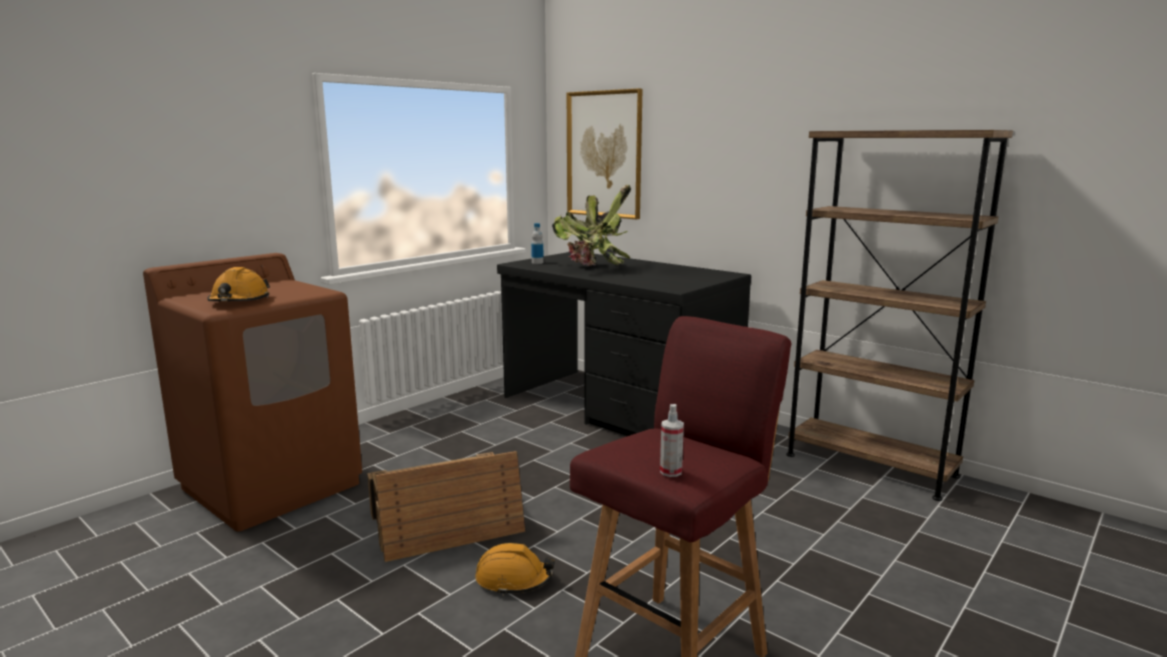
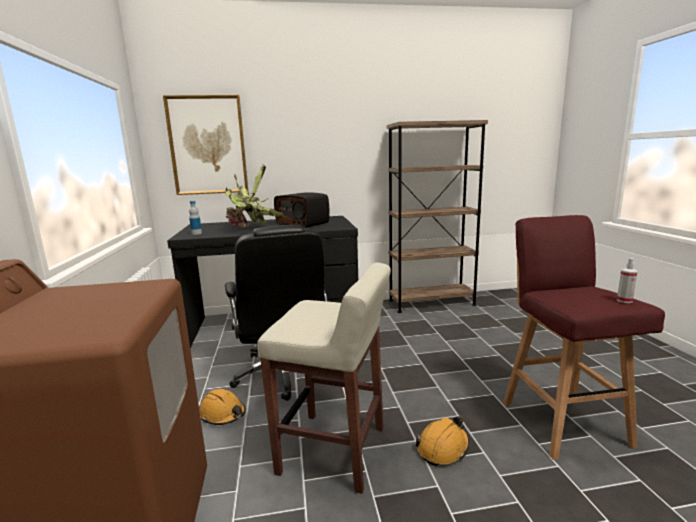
camera: 50 degrees left, 0 degrees up
orange hard hat [208,267,270,301] -> orange hard hat moved to [199,389,246,425]
crate [367,451,525,562] -> beige stool [257,263,391,494]
none -> black office chair [225,225,327,401]
none -> radio [274,192,329,228]

